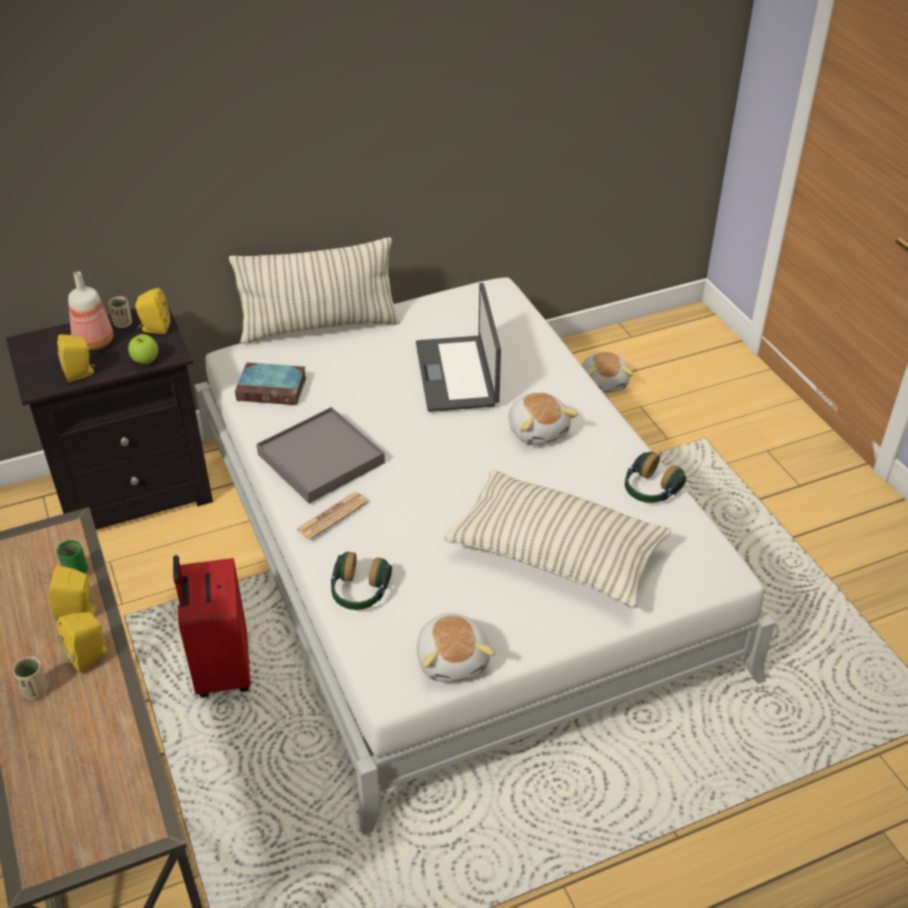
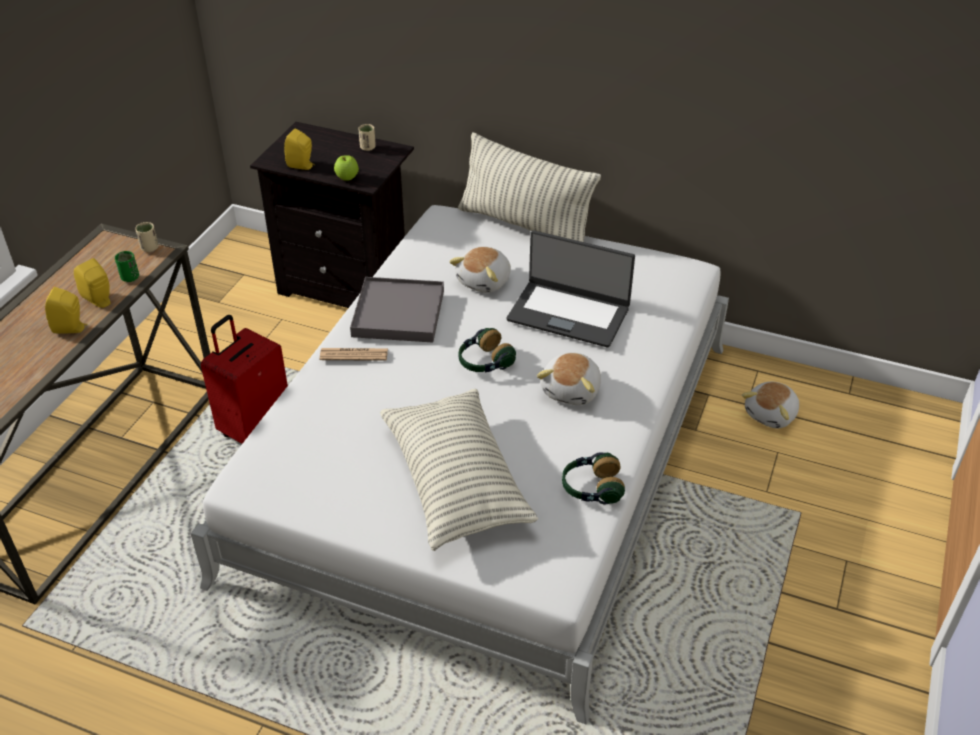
camera: 45 degrees right, 0 degrees up
beige cup [13,657,48,699] -> beige cup moved to [135,222,159,252]
bottle [68,271,113,351] -> none
yellow speaker [135,288,170,334] -> none
book [235,362,306,405] -> none
headphones [331,552,392,610] -> headphones moved to [459,328,516,372]
laptop [416,283,501,412] -> laptop turned 105 degrees counterclockwise [507,230,635,348]
plush toy [416,613,495,682] -> plush toy moved to [449,247,511,293]

